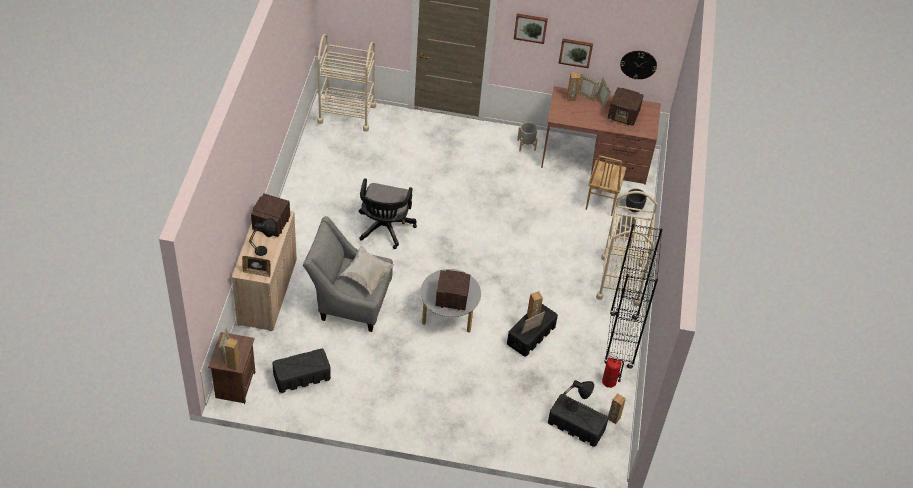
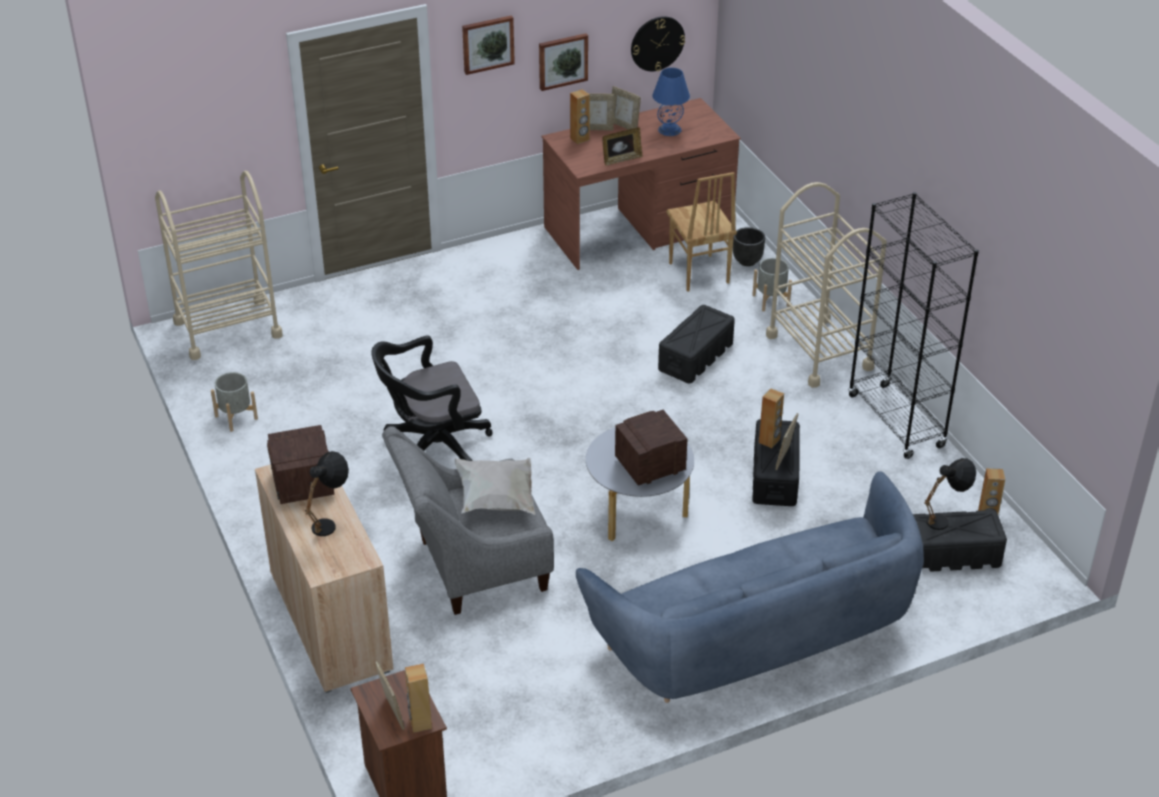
camera: 30 degrees left, 10 degrees down
picture frame [242,256,270,277] -> picture frame moved to [603,127,643,165]
black storage box [272,348,331,393] -> black storage box moved to [658,305,735,384]
black office chair [359,178,417,249] -> black office chair turned 90 degrees clockwise [371,336,493,461]
grey planter [517,122,538,151] -> grey planter moved to [211,372,258,432]
fire extinguisher [602,353,624,388] -> none
radio [607,87,644,126] -> blue table lamp [652,68,690,136]
none -> blue sofa [576,471,924,703]

